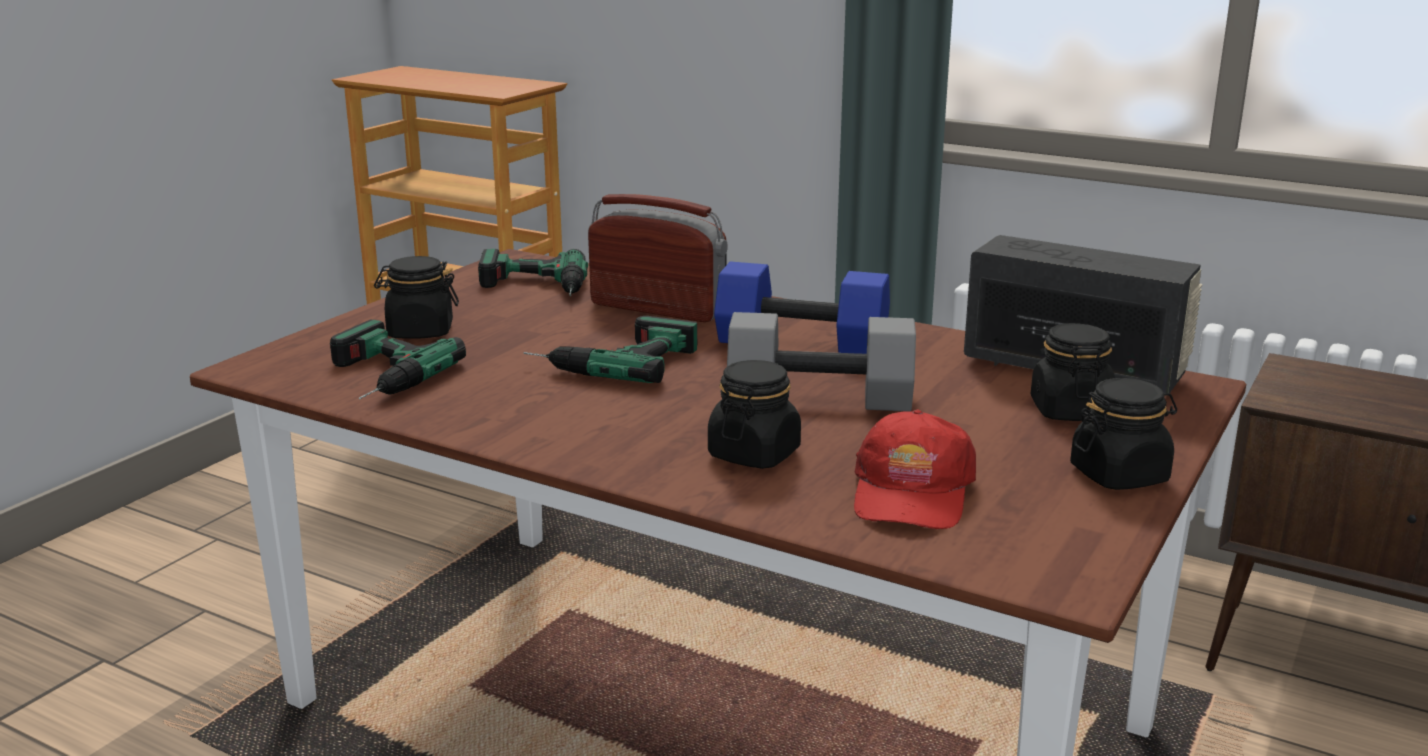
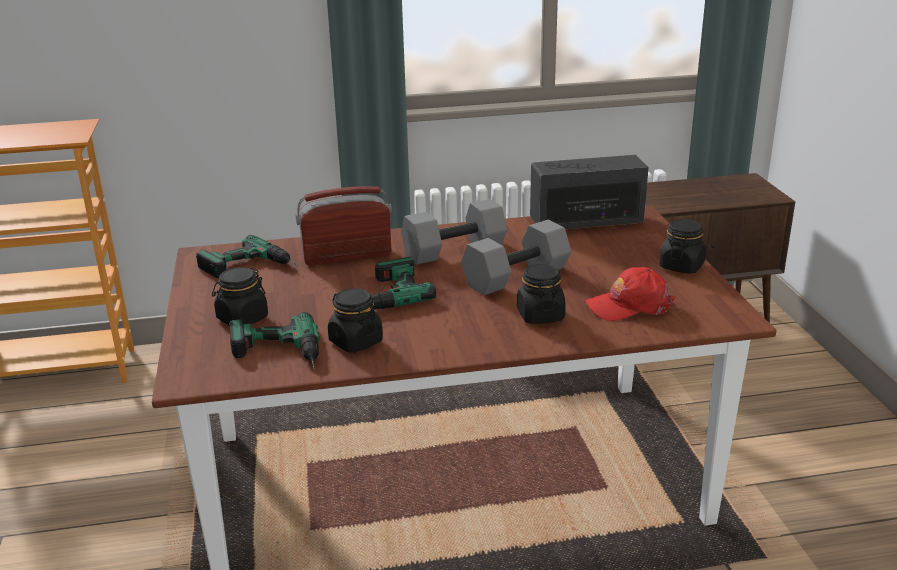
camera: 40 degrees left, 5 degrees up
blue dumbbell [714,261,890,354] -> grey dumbbell [401,199,507,265]
red cap [854,409,976,529] -> red cap turned 105 degrees clockwise [585,267,674,321]
black jar [1031,323,1115,421] -> black jar moved to [328,288,383,353]

